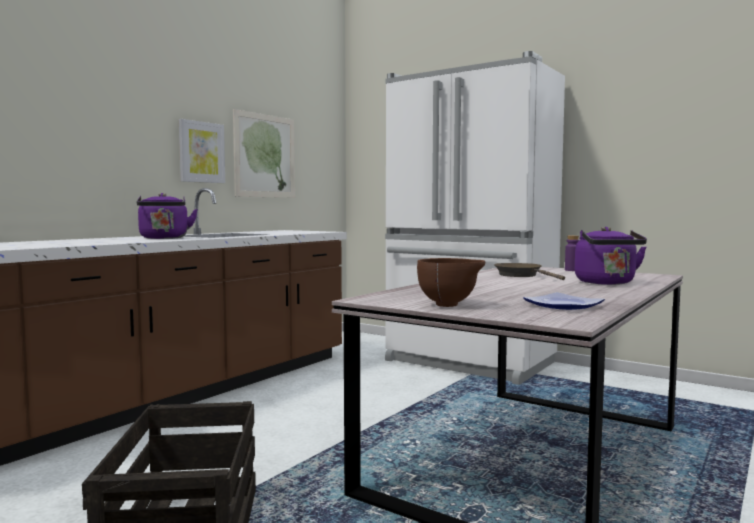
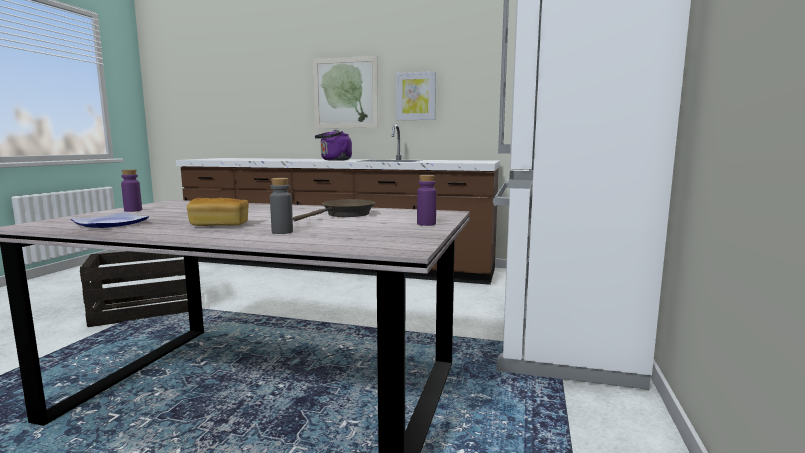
camera: 70 degrees right, 5 degrees up
picture [233,109,295,198] -> picture moved to [313,56,378,128]
brown bowl [417,258,485,307] -> purple bottle [121,169,142,212]
purple kettle [575,227,647,285] -> grey bottle [270,178,293,234]
none -> bread [187,198,249,226]

